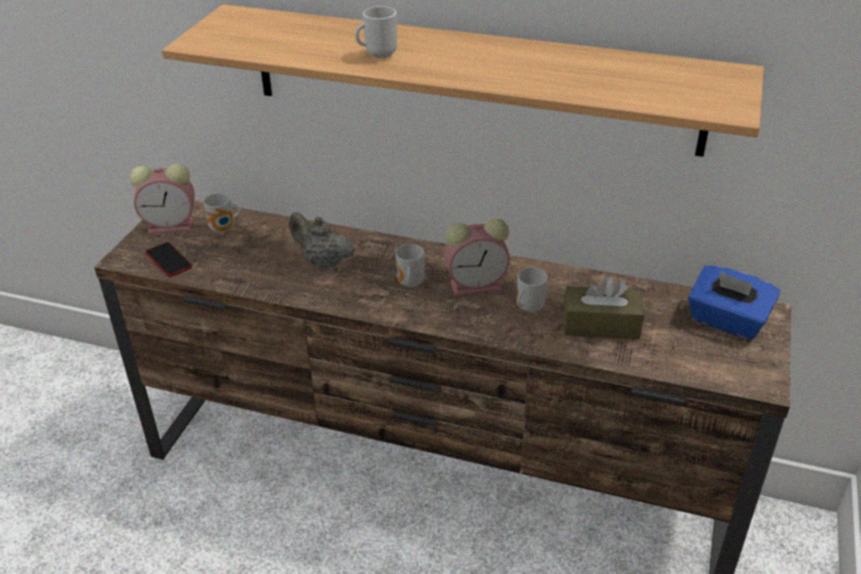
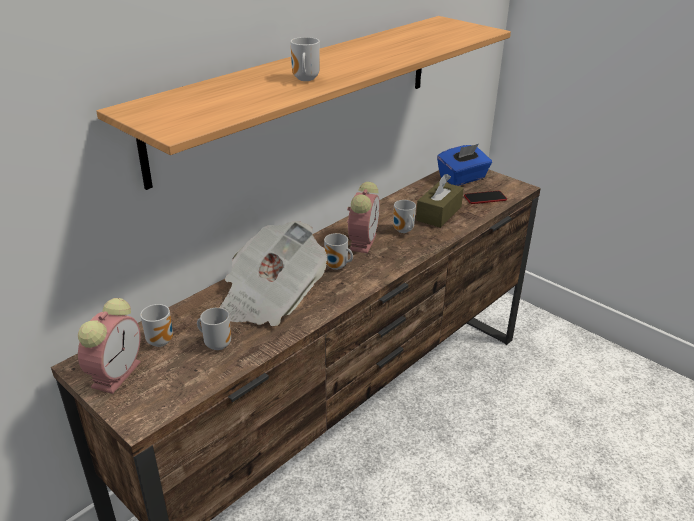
camera: 65 degrees left, 5 degrees down
phone [146,242,192,277] -> phone moved to [464,191,507,204]
beige teapot [289,212,355,269] -> newspaper [219,221,327,326]
none -> mug [197,307,231,350]

